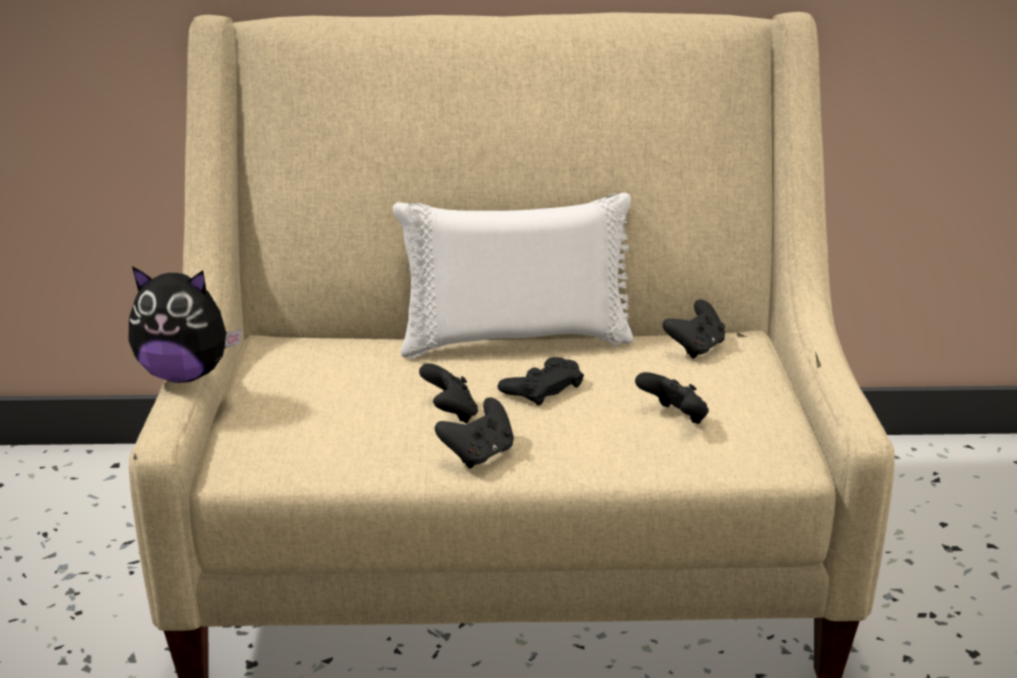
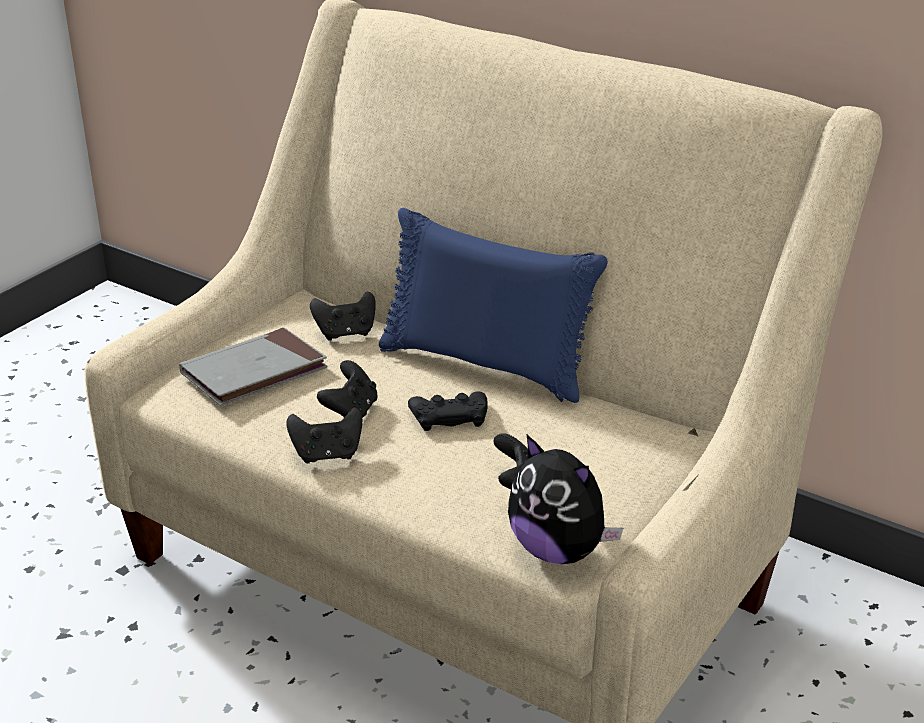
camera: 35 degrees right, 5 degrees up
plush toy [129,266,242,383] -> plush toy moved to [508,435,623,564]
white pillow [393,193,633,359] -> blue pillow [379,208,608,403]
black game controller [663,300,725,359] -> black game controller moved to [310,292,375,341]
none -> grey book [179,328,327,406]

